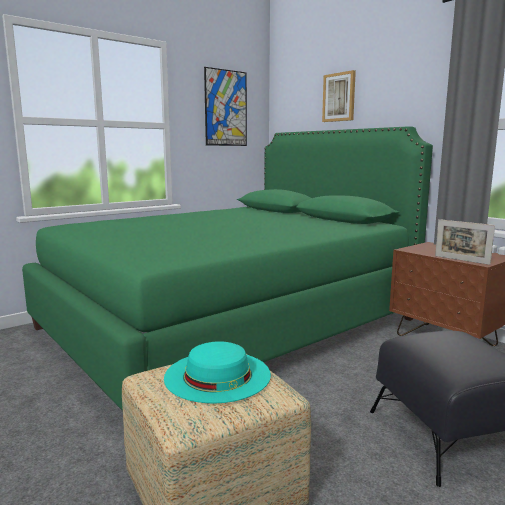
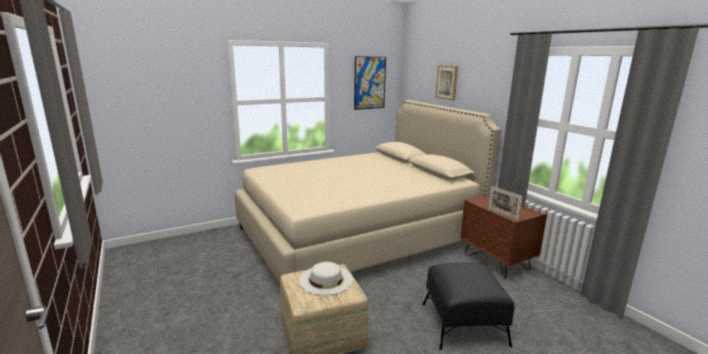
camera: 10 degrees right, 5 degrees up
green bed [22,126,433,411] -> beige bed [234,100,501,283]
turquoise hat [164,341,271,403] -> white hat [299,262,353,295]

